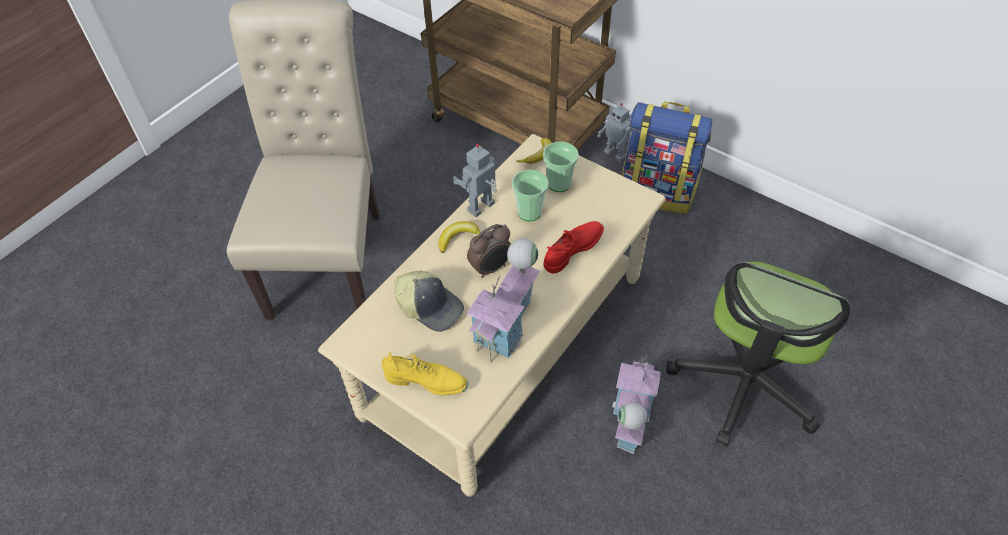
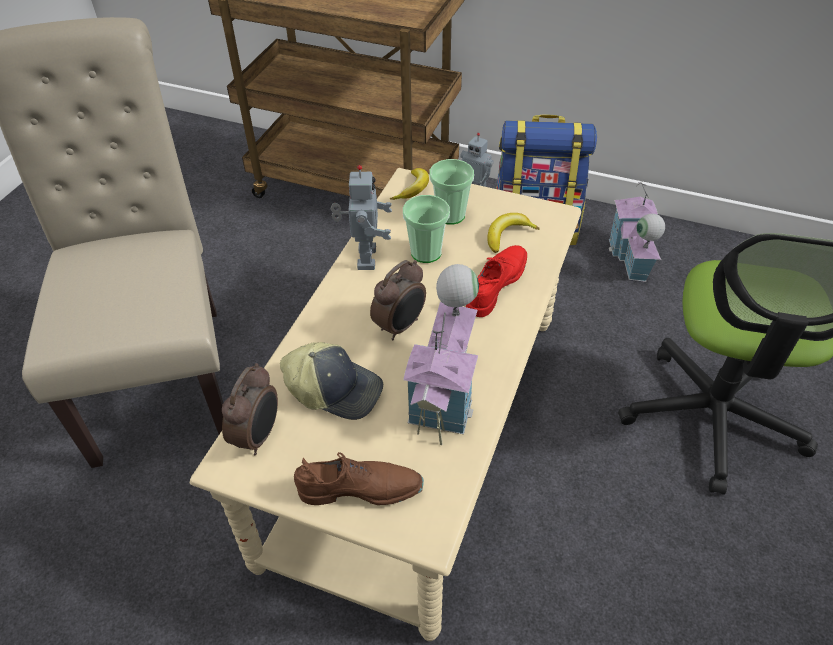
camera: 15 degrees left, 5 degrees down
yellow shoe [382,352,468,395] -> brown shoe [294,452,424,505]
banana [438,221,480,253] -> banana moved to [487,213,540,253]
toy robot [453,144,497,217] -> toy robot turned 150 degrees clockwise [331,165,392,270]
toy house [612,357,660,454] -> toy house moved to [609,179,665,282]
none -> alarm clock [222,363,278,455]

